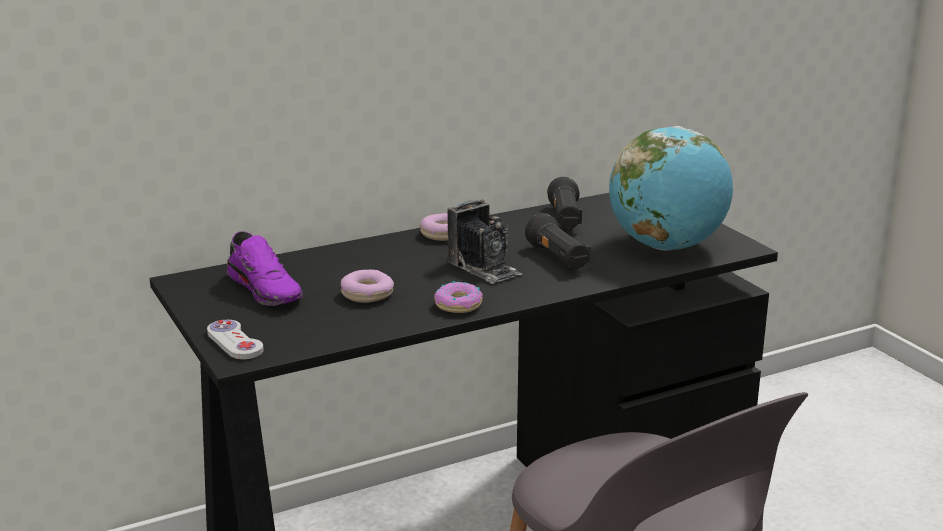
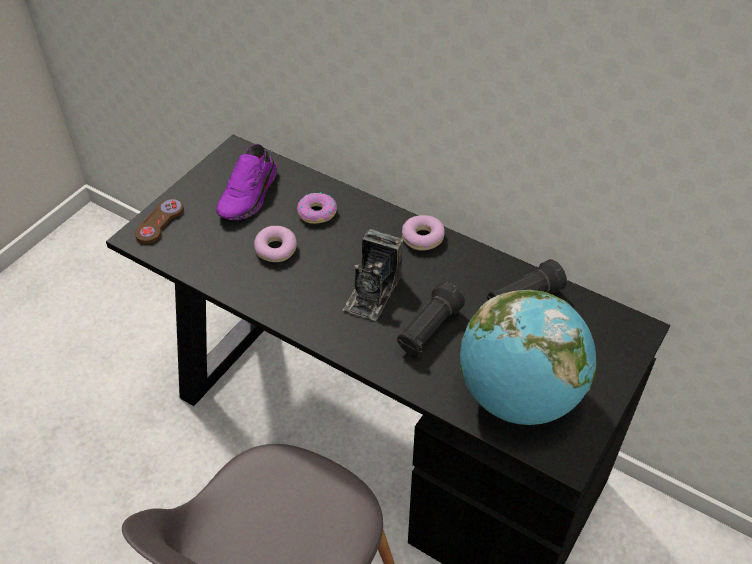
camera: 60 degrees right, 25 degrees up
white game controller [207,320,264,359] -> brown game controller [135,199,184,244]
donut [434,281,483,313] -> donut moved to [297,192,337,224]

